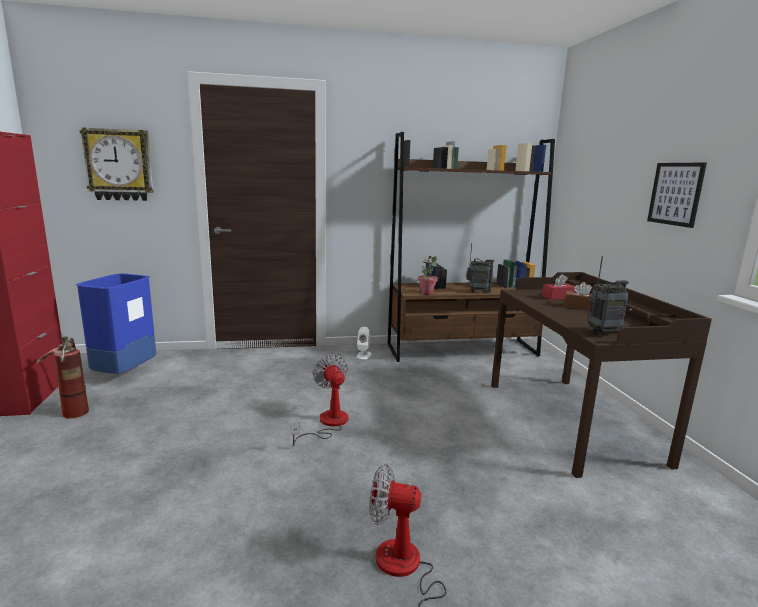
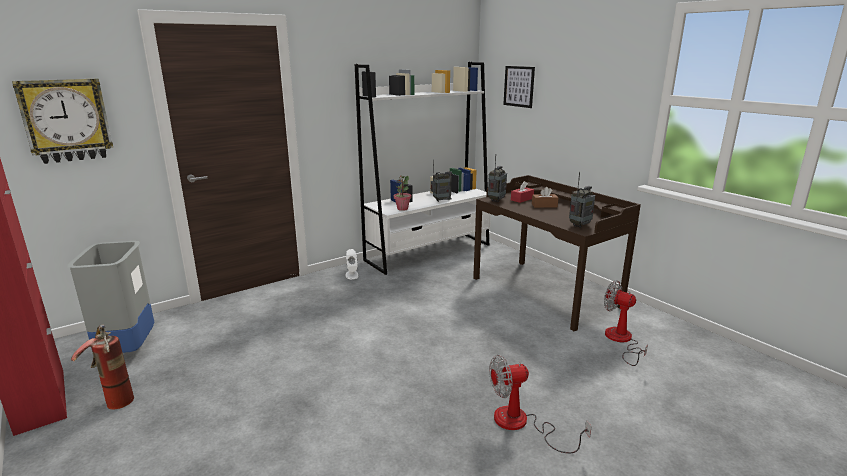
camera: 25 degrees left, 5 degrees up
blue trash can [76,273,156,374] -> grey trash can [67,241,154,353]
fan [291,354,349,446] -> fan moved to [604,280,648,366]
brown bookcase [388,132,555,362] -> white bookcase [355,62,491,275]
picture [647,163,707,228] -> picture moved to [503,66,535,108]
none -> radio [488,154,507,202]

